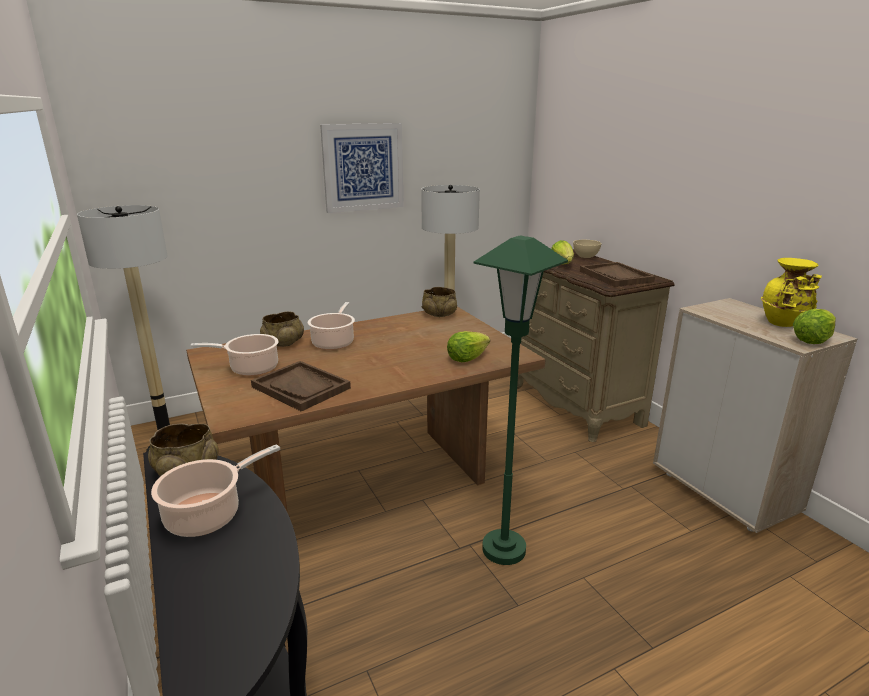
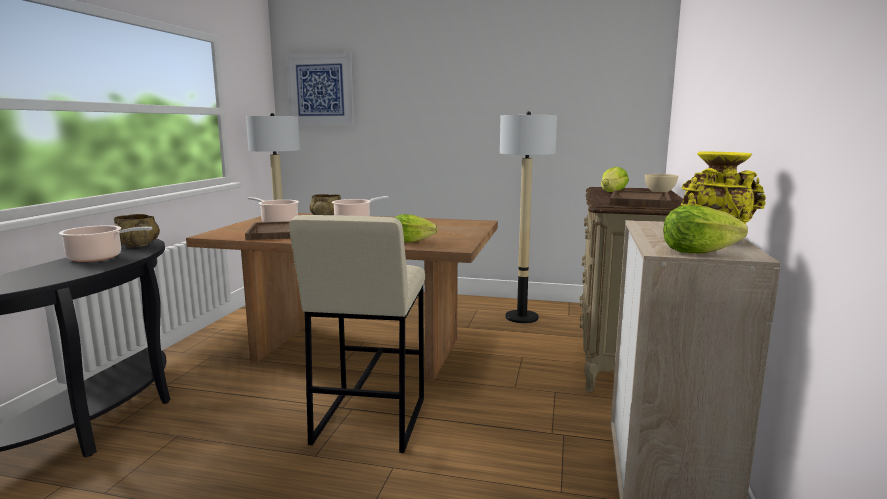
camera: 40 degrees right, 10 degrees down
picture [320,123,404,213] -> picture moved to [286,53,354,125]
beige bowl [422,287,457,317] -> none
green floor lamp [473,235,568,565] -> beige stool [289,215,425,453]

